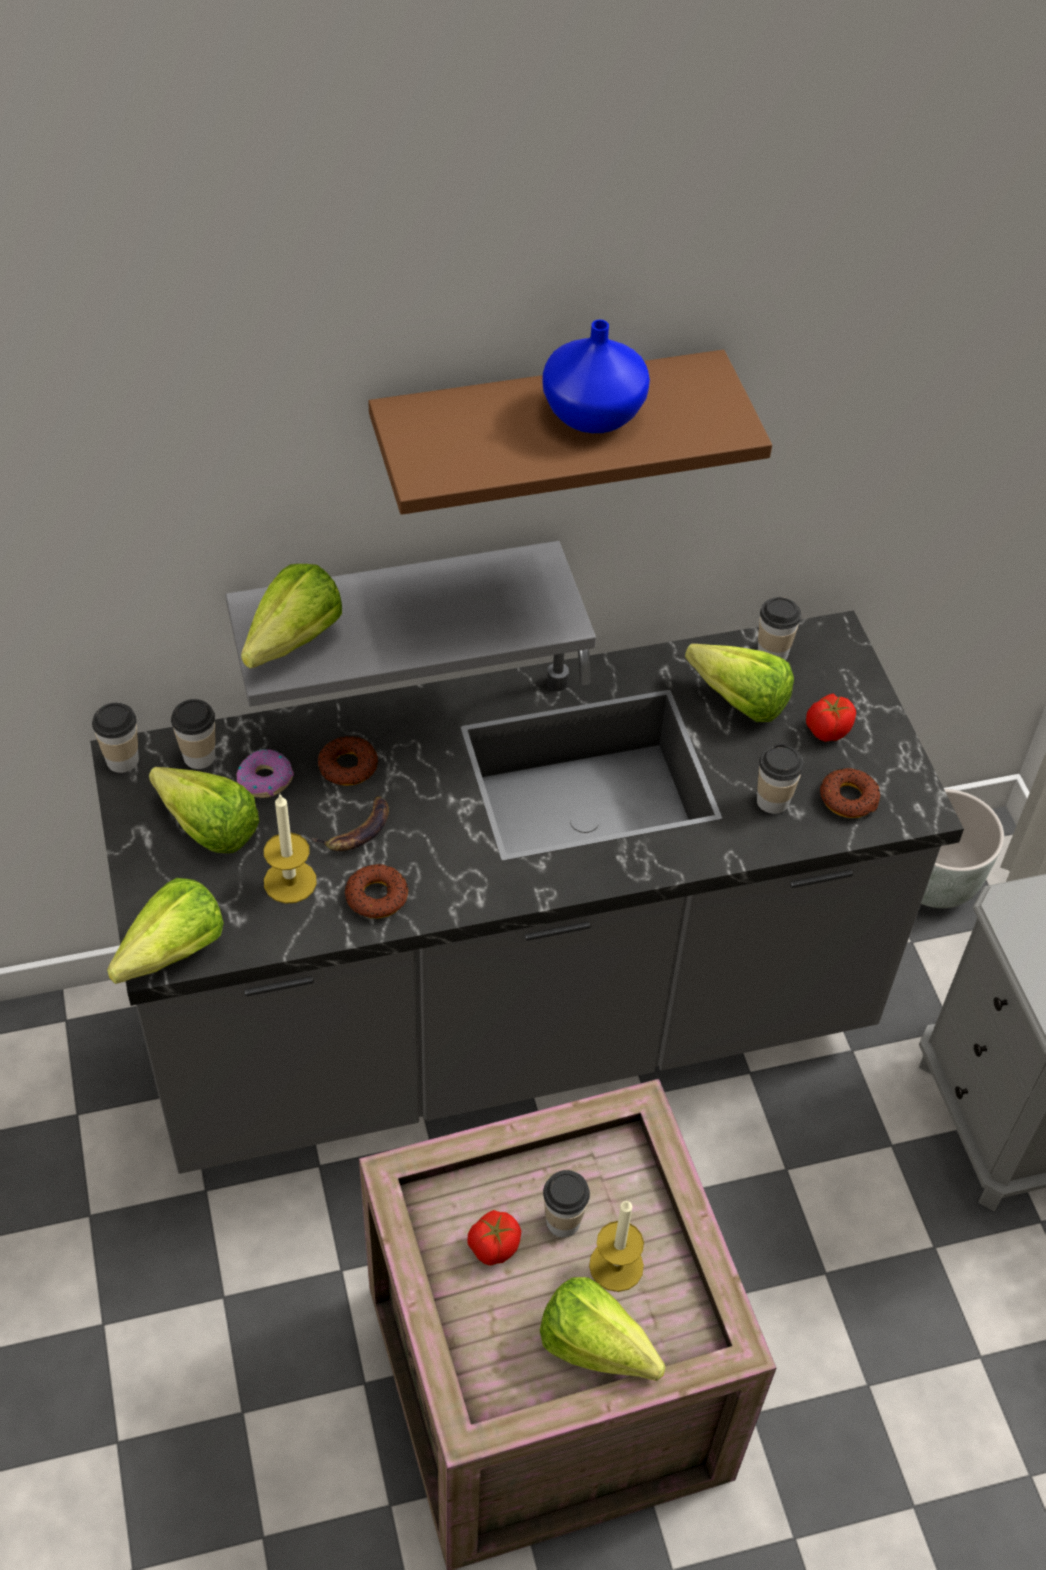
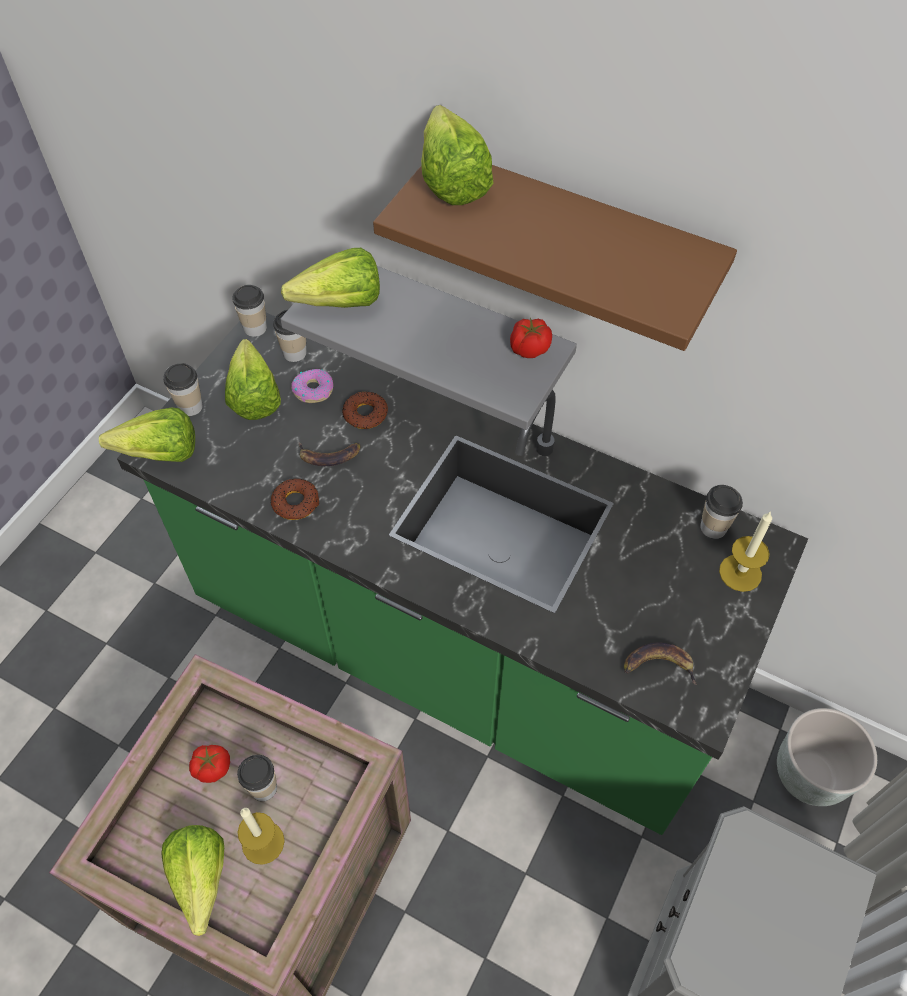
camera: 45 degrees right, 5 degrees up
grey counter [90,610,964,1174] -> green counter [117,313,808,835]
candle [264,793,317,904] -> candle moved to [719,511,772,592]
blue vase [542,320,650,433] -> none
lettuce [685,644,794,722] -> lettuce moved to [421,105,494,205]
cup [757,744,804,814] -> cup moved to [164,363,203,416]
tomato [806,693,856,742] -> tomato moved to [510,318,552,358]
donut [820,768,880,818] -> banana [624,642,697,685]

